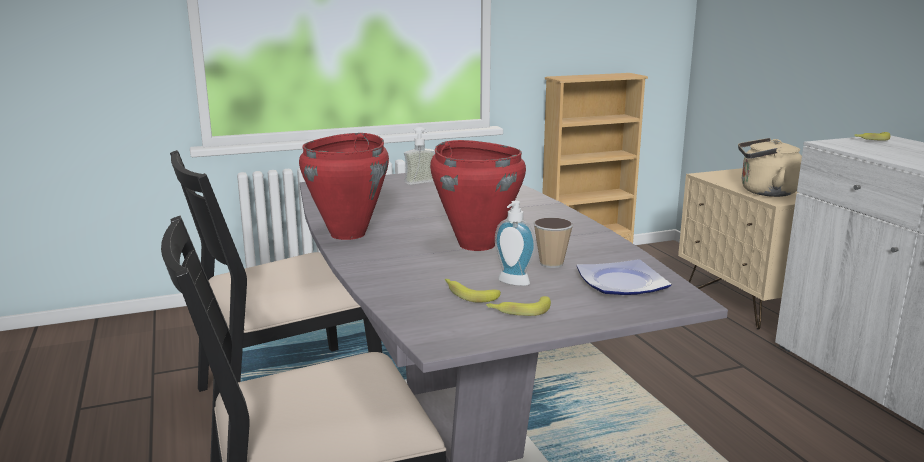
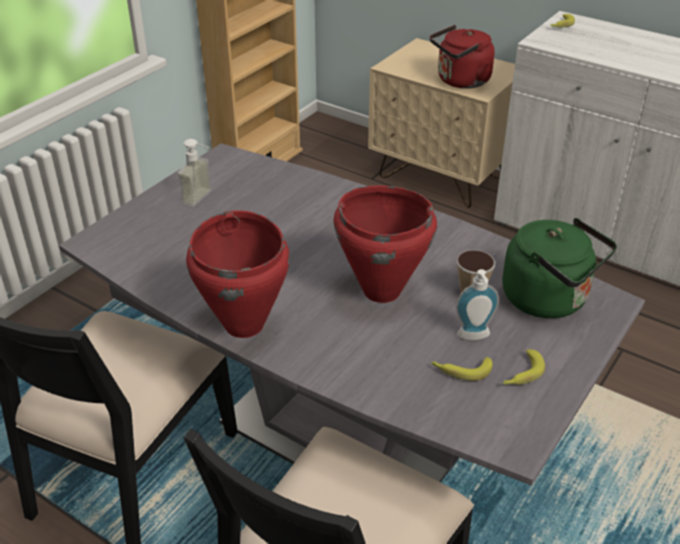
camera: 35 degrees left, 20 degrees up
plate [577,259,672,295] -> green kettle [502,218,617,318]
beige kettle [738,138,802,197] -> red kettle [430,25,495,89]

